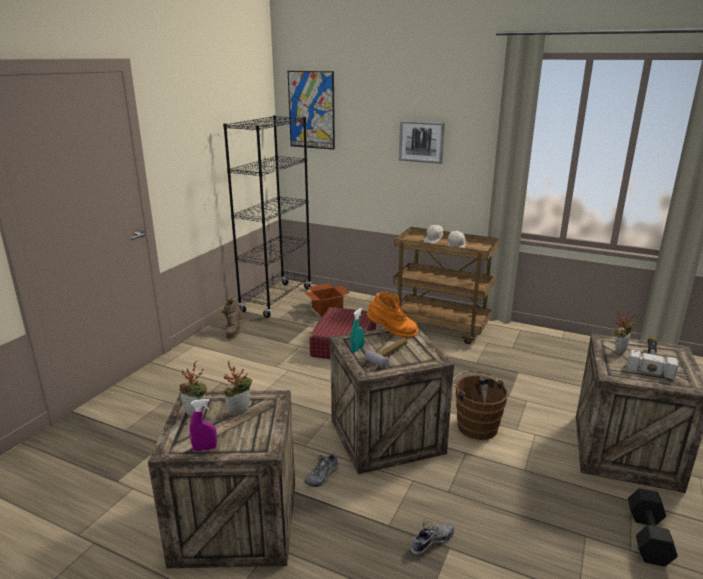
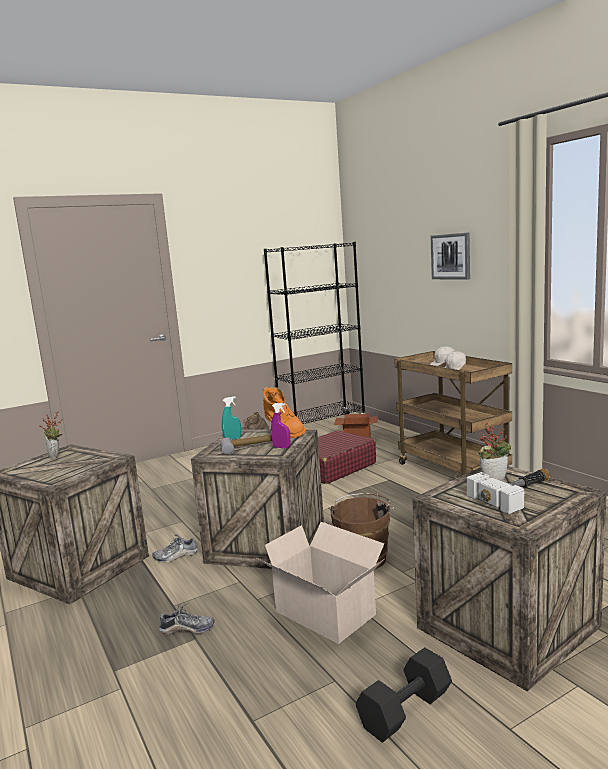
camera: 35 degrees right, 10 degrees down
purple spray bottle [189,399,217,451] -> purple spray bottle moved to [271,403,290,448]
potted plant [223,361,252,416] -> none
picture [288,71,335,150] -> none
none -> cardboard box [256,522,384,644]

